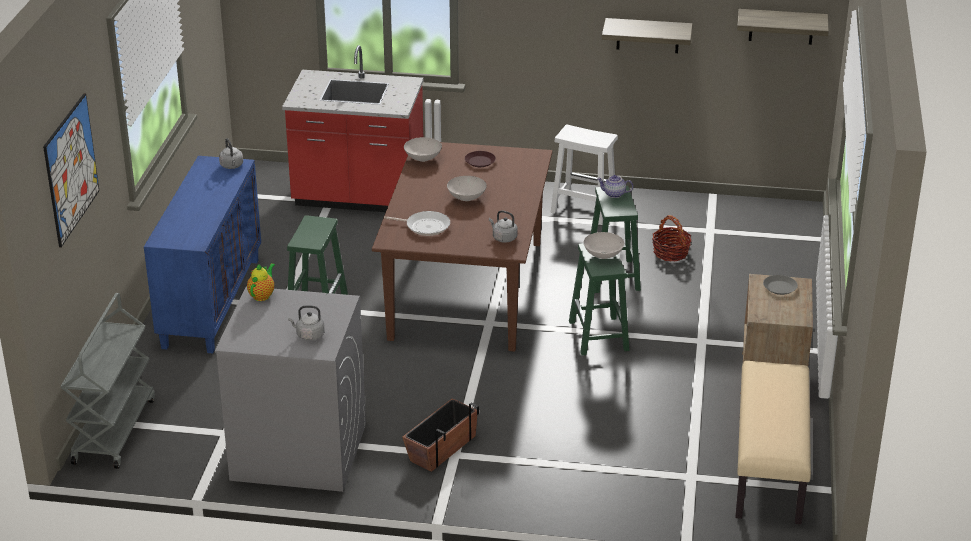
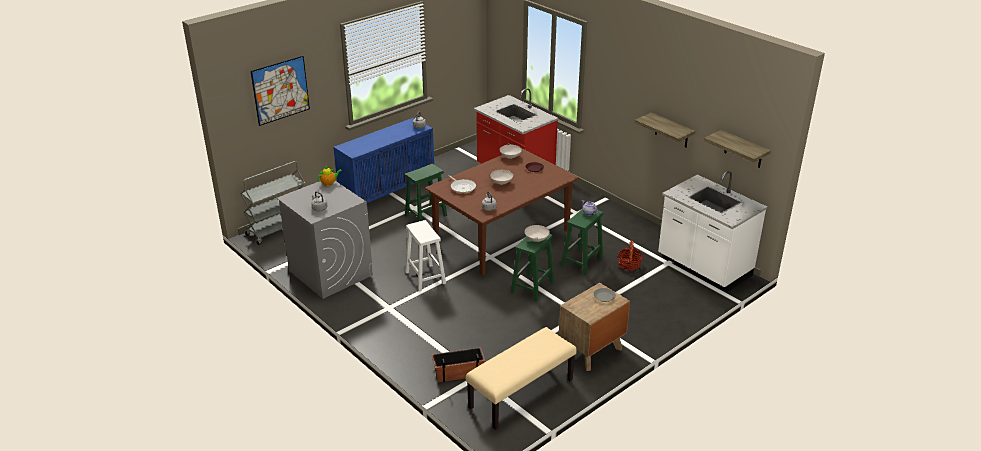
camera: 40 degrees right, 0 degrees up
planter [402,398,479,472] -> planter moved to [432,347,485,382]
white stool [551,125,618,224] -> white stool moved to [405,220,446,291]
none -> white counter [658,171,767,292]

